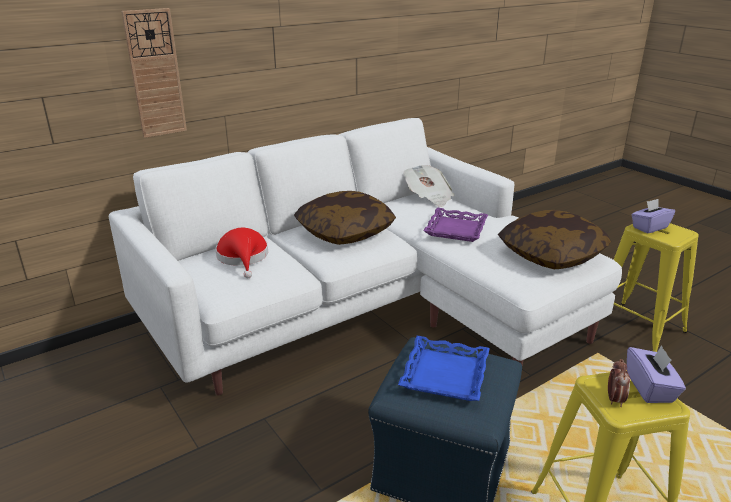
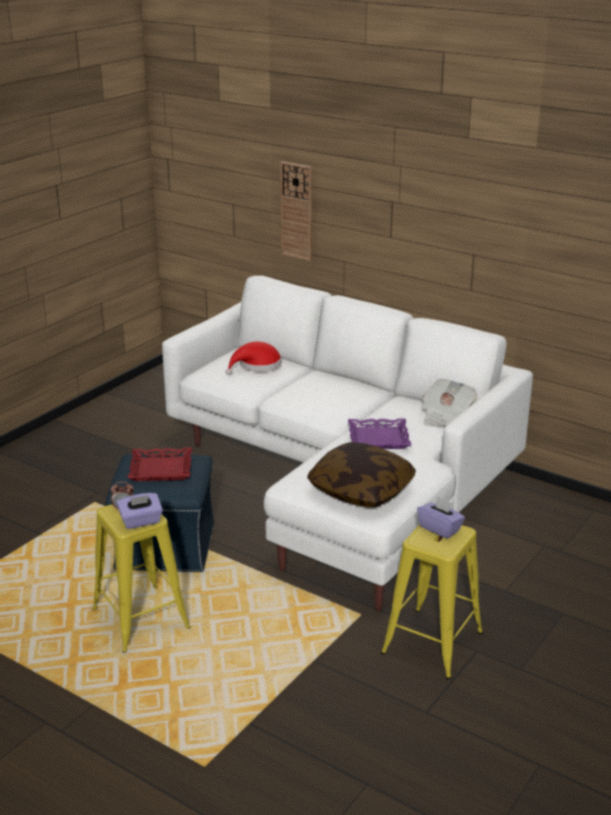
camera: 70 degrees right, 0 degrees up
pillow [294,191,396,245] -> none
blue tray [398,336,490,401] -> red tray [128,447,192,481]

